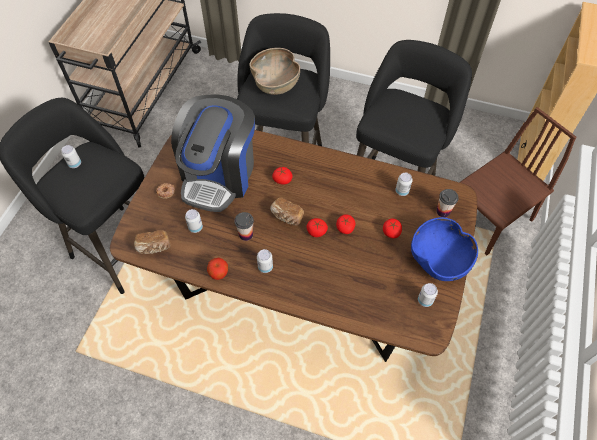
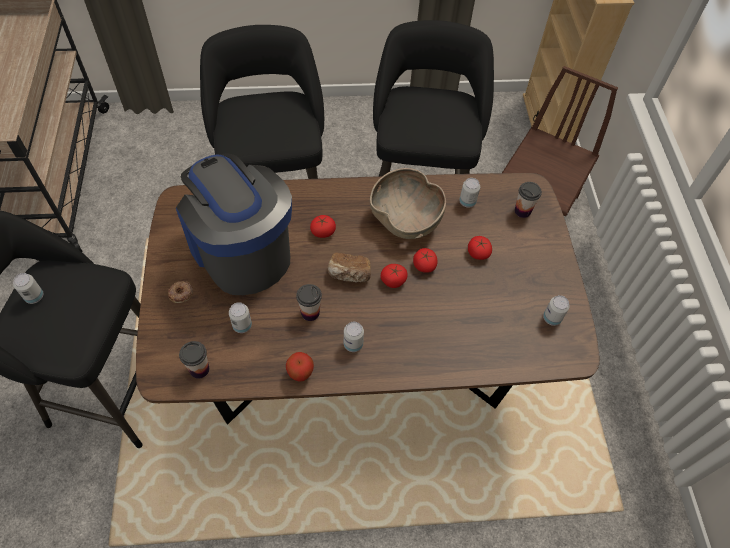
camera: 25 degrees left, 0 degrees up
bread [134,230,171,254] -> cup [179,341,209,379]
coffee machine [171,94,255,212] -> coffee machine turned 150 degrees clockwise [176,153,292,295]
brown bowl [250,48,300,95] -> brown bowl moved to [370,168,446,239]
blue bowl [411,217,478,281] -> none

